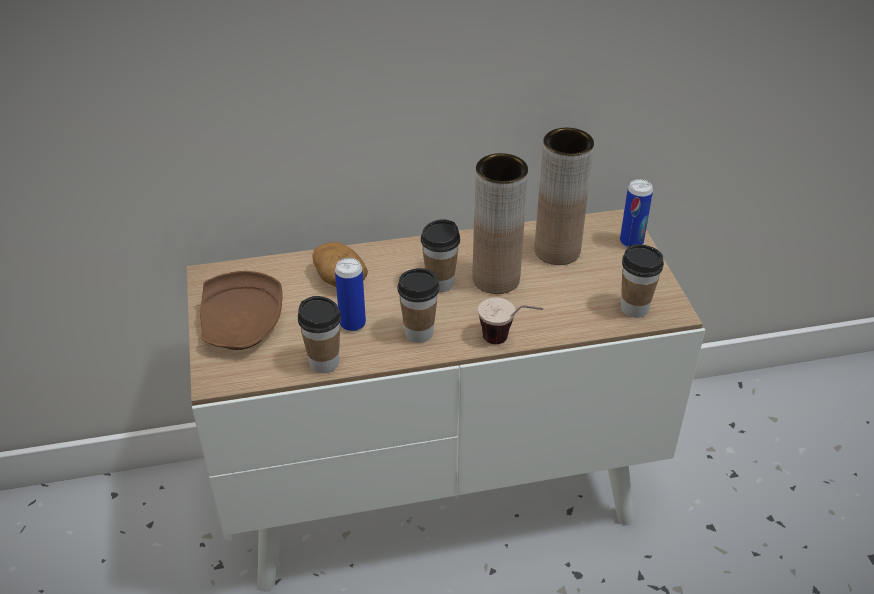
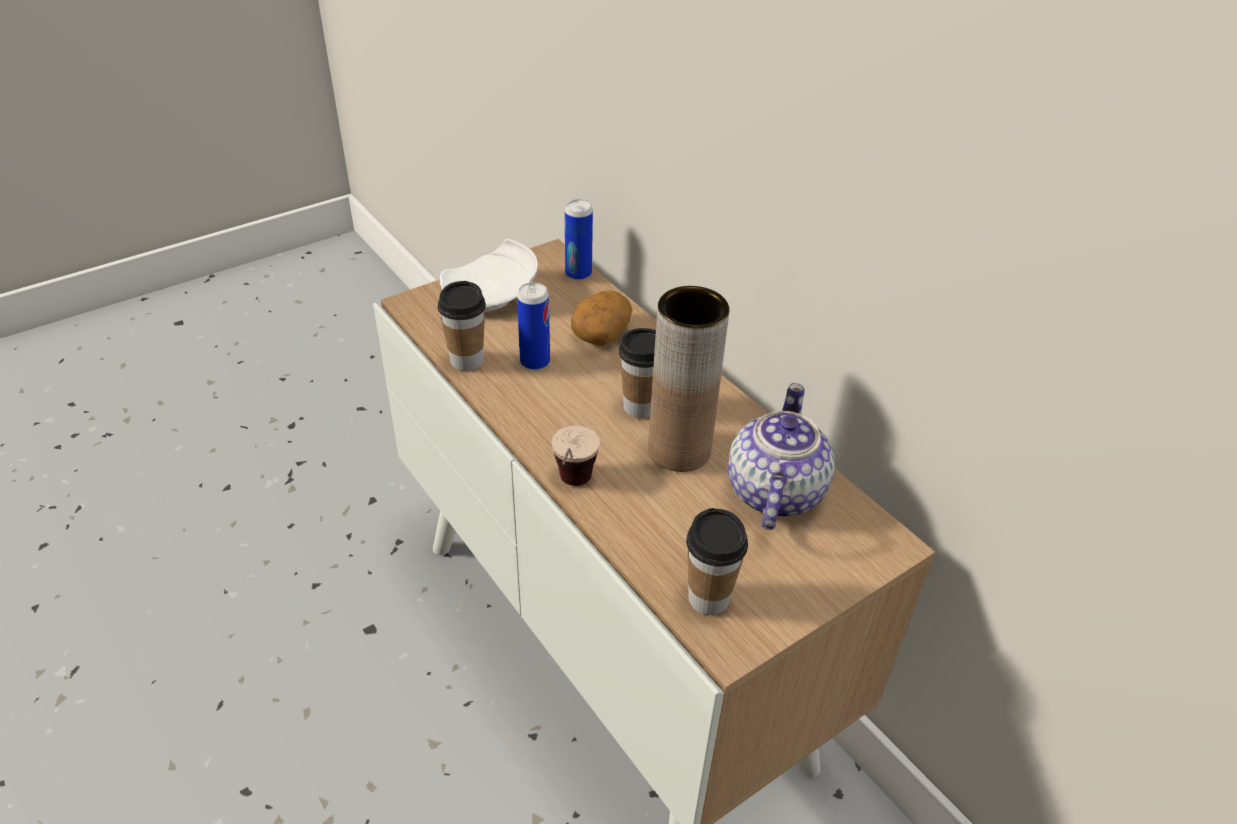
camera: 65 degrees right, 0 degrees up
brown plate [200,271,282,350] -> white plate [440,239,538,312]
cup [397,268,439,343] -> none
brown vase [535,128,594,265] -> teapot [728,383,835,530]
can [620,179,653,248] -> can moved to [565,199,593,281]

